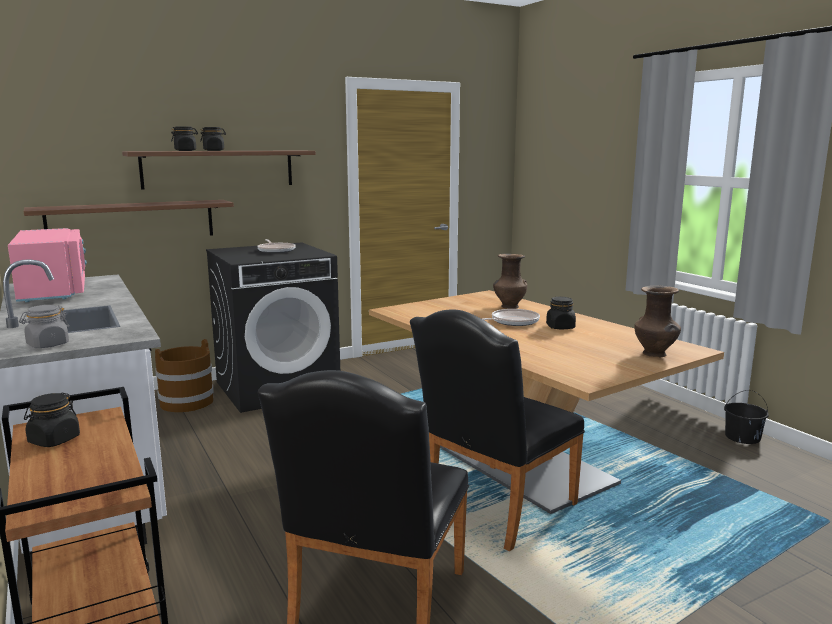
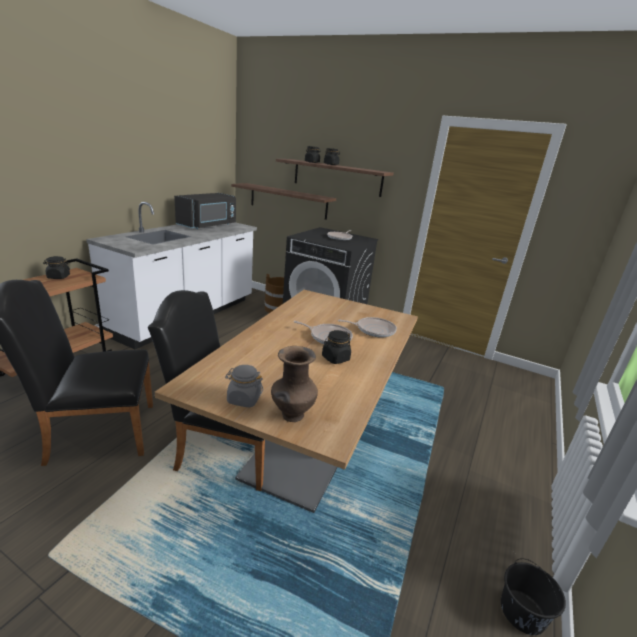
camera: 55 degrees right, 10 degrees up
pink microwave [8,228,87,302] -> black microwave [174,193,236,229]
grey jar [19,305,69,348] -> grey jar moved to [225,365,263,407]
brown vase [493,254,527,309] -> frying pan [338,317,397,338]

